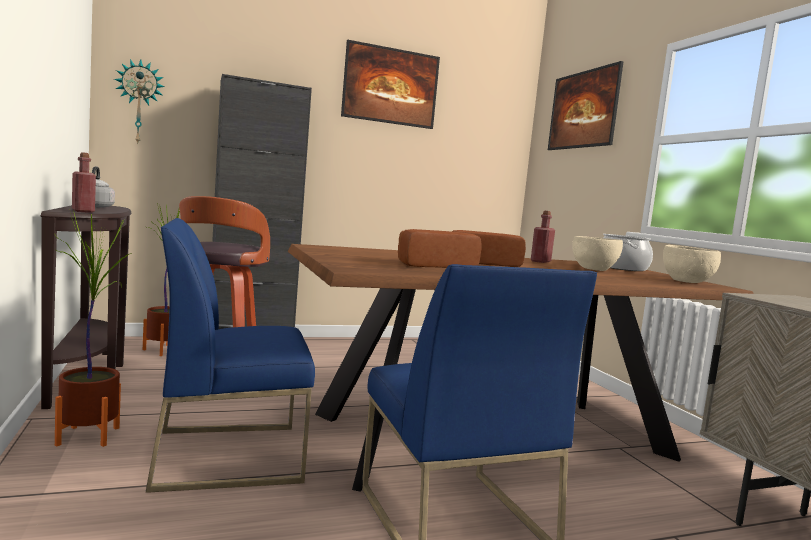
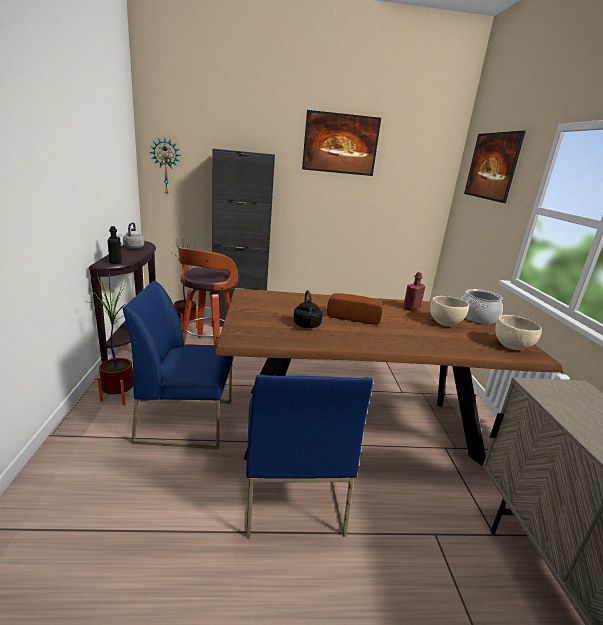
camera: 15 degrees right, 15 degrees up
red bottle [72,152,96,213] -> black bottle [108,226,122,264]
bread [398,229,481,268] -> black kettle [293,290,323,328]

